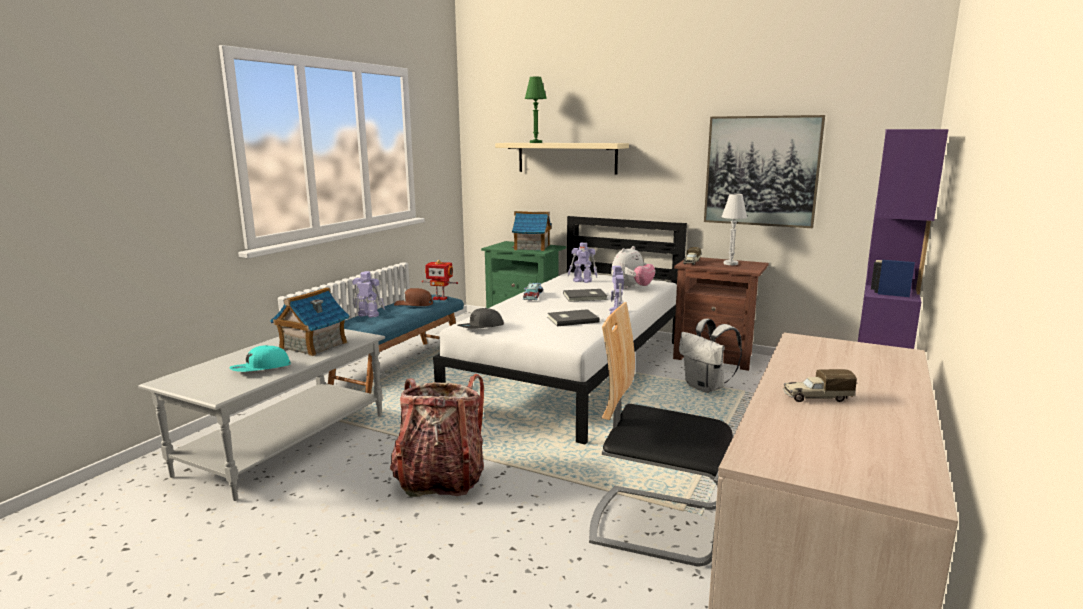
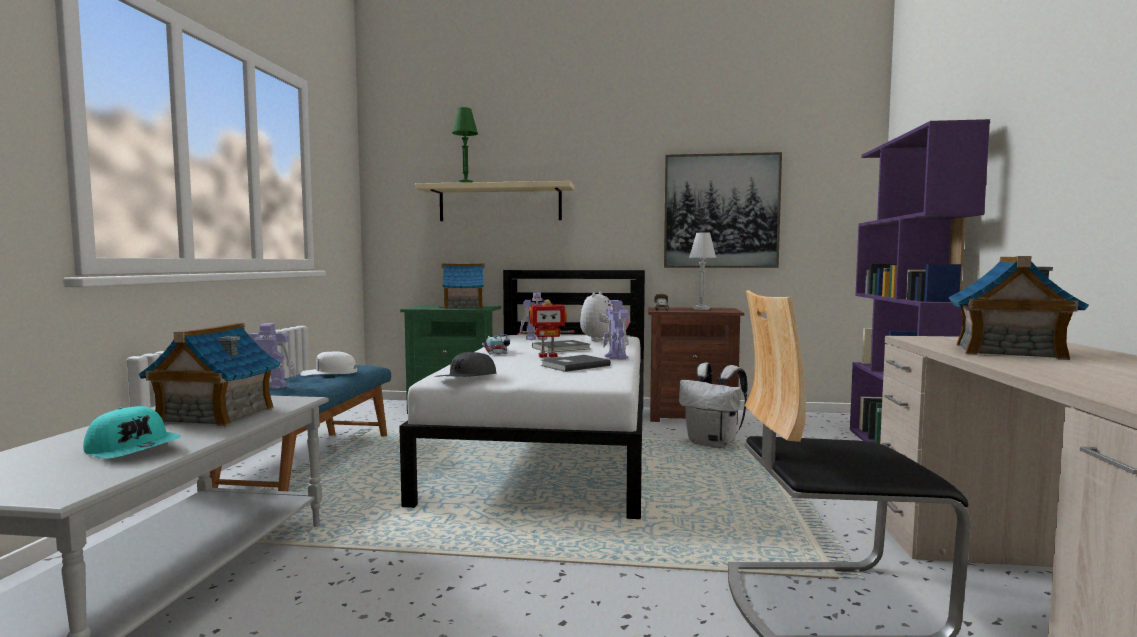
camera: 20 degrees left, 10 degrees down
turquoise cap [229,345,291,372] -> turquoise cap turned 90 degrees counterclockwise [83,406,181,459]
backpack [390,374,484,497] -> none
brown cap [394,288,433,306] -> white cap [300,351,357,376]
toy robot [422,260,458,300] -> toy robot moved to [521,300,575,357]
toy truck [783,369,857,402] -> none
none -> toy house [948,256,1089,360]

